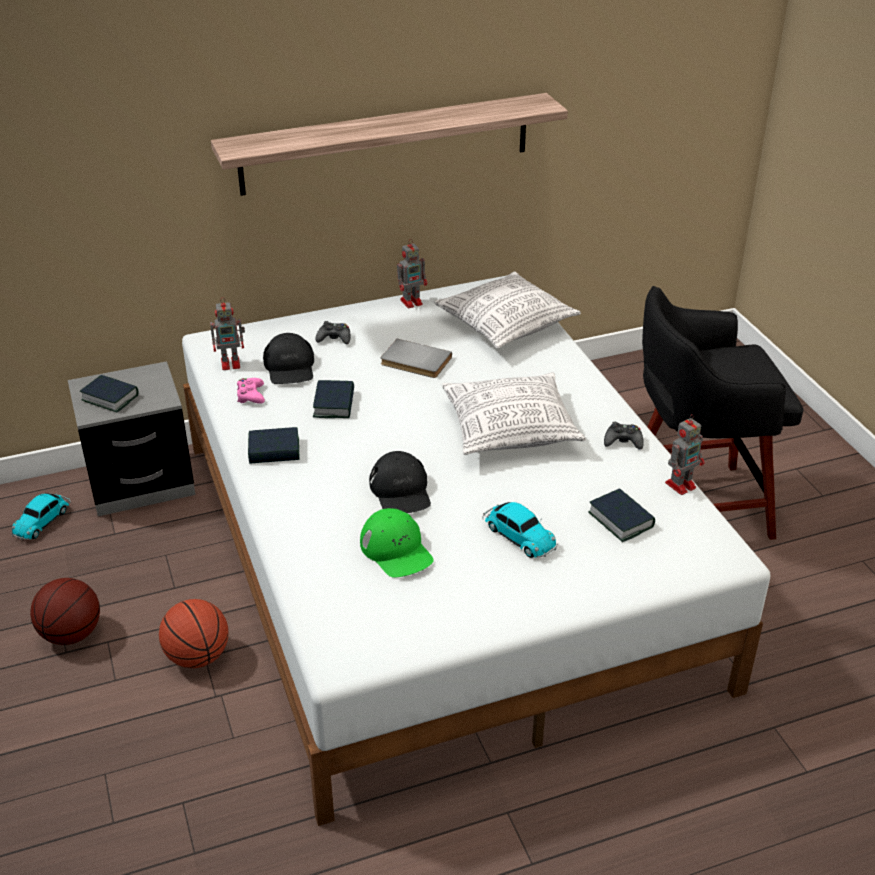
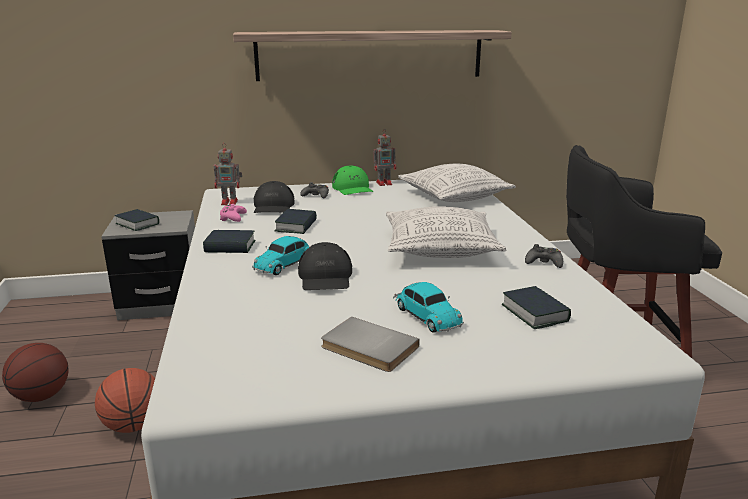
camera: 10 degrees right, 15 degrees down
toy car [11,493,71,540] -> toy car moved to [252,236,310,275]
green cap [360,508,434,578] -> green cap moved to [332,166,373,195]
grey book [381,339,452,378] -> grey book moved to [321,317,420,372]
toy robot [665,414,704,495] -> none

